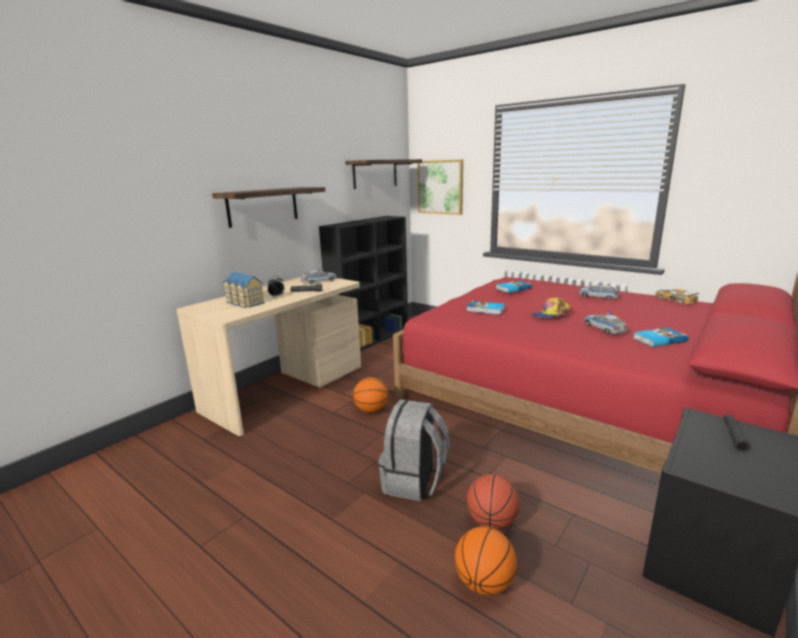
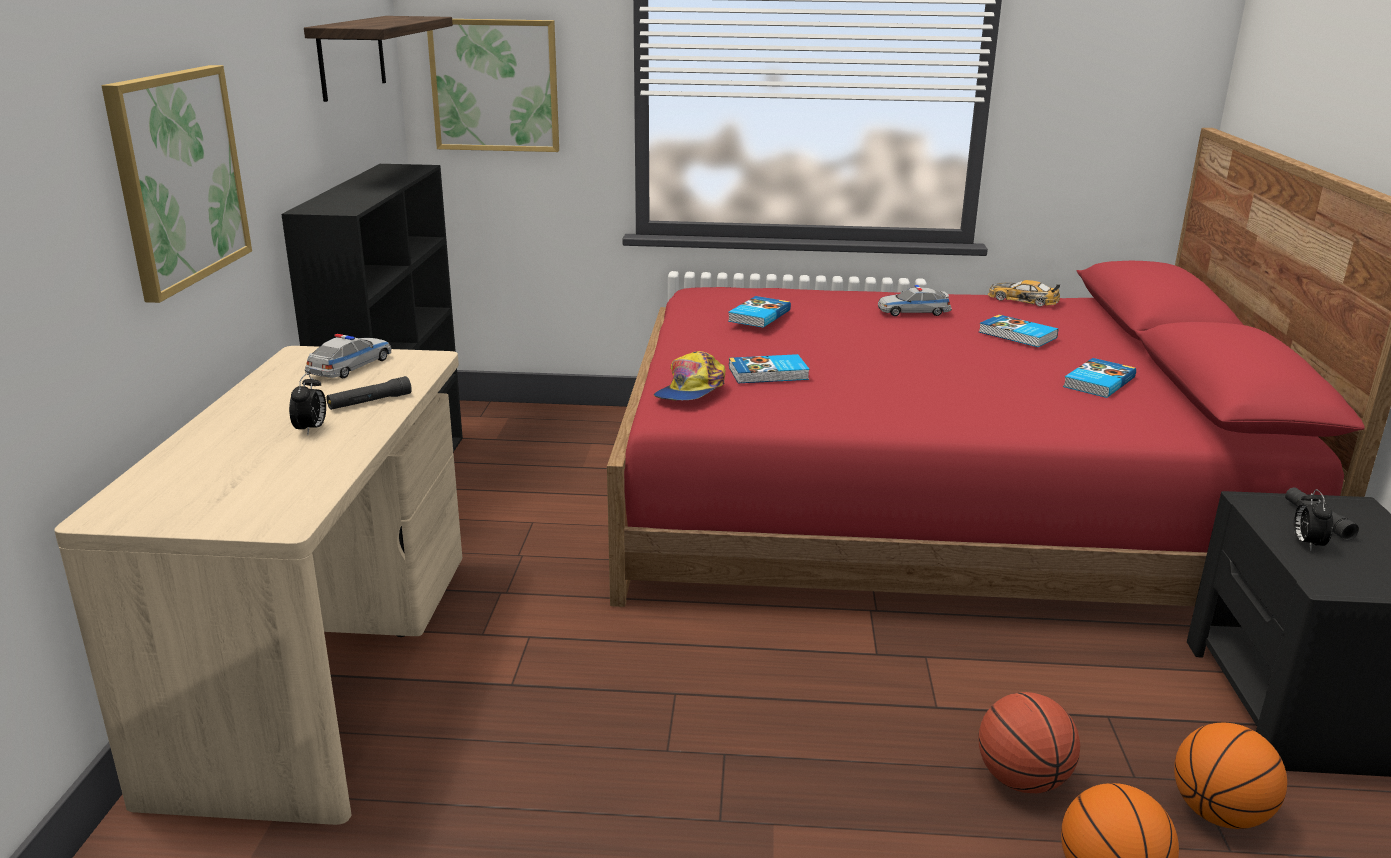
camera: 35 degrees left, 5 degrees up
shelf [212,187,325,228] -> picture [102,65,252,303]
toy house [223,271,265,308] -> none
basketball [353,377,388,413] -> basketball moved to [1174,723,1287,829]
grey backpack [378,399,450,502] -> none
cap [531,298,570,318] -> cap moved to [654,351,725,400]
toy car [584,313,628,334] -> none
none -> book [979,315,1058,347]
none -> alarm clock [1294,489,1333,551]

